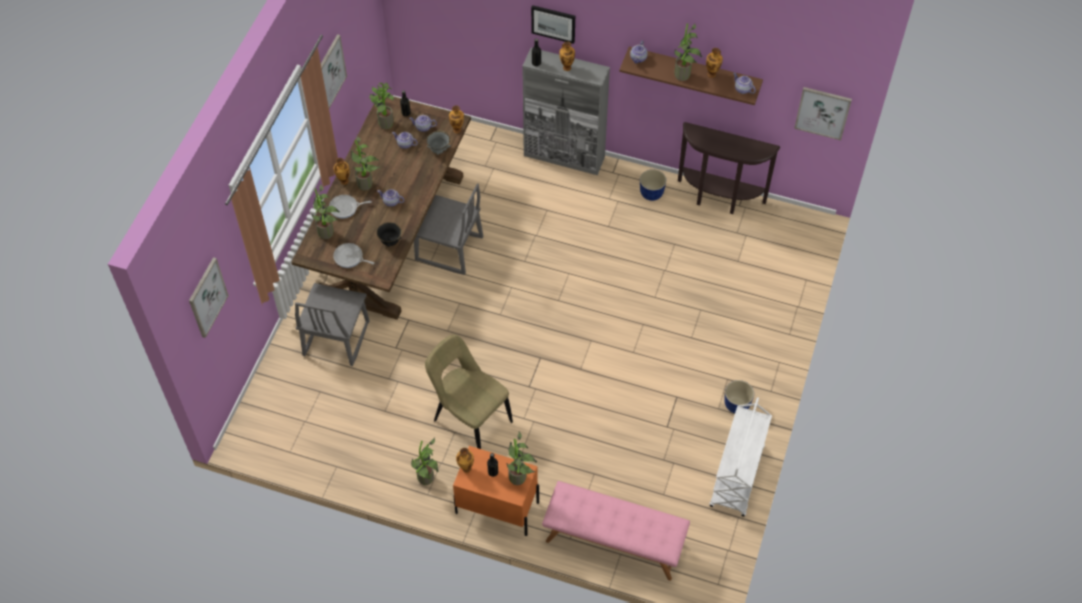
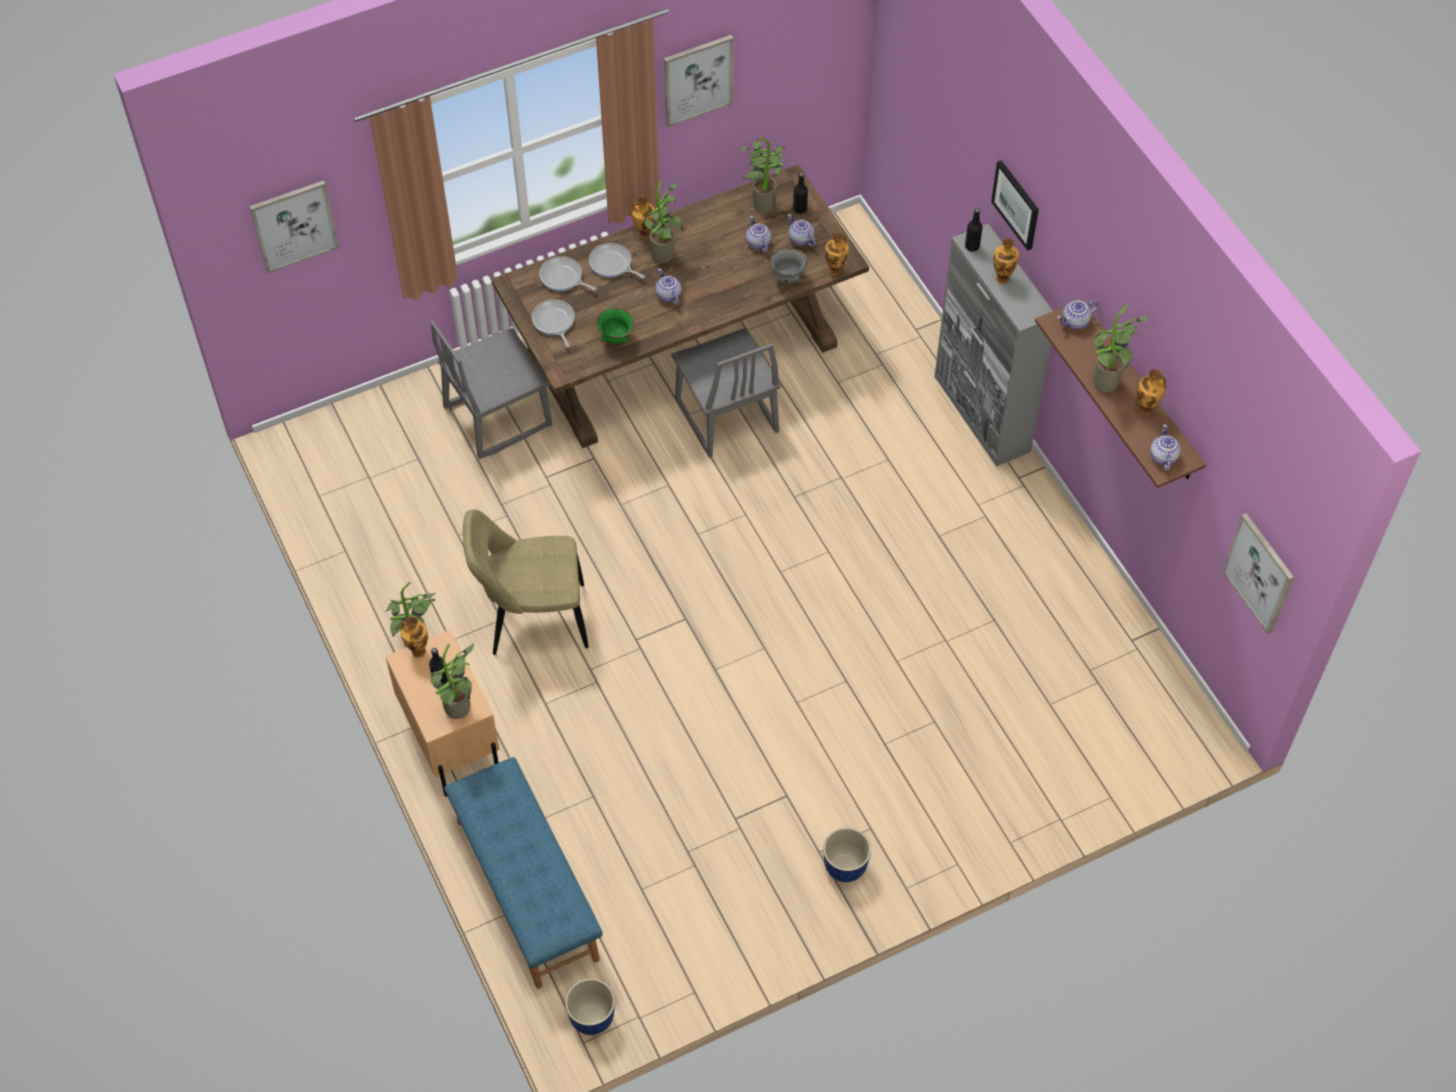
camera: 45 degrees right, 0 degrees up
potted plant [312,184,340,239] -> frying pan [539,256,597,291]
black bowl [376,222,402,247] -> green bowl [596,308,634,344]
beige chair [425,334,513,449] -> beige chair turned 90 degrees counterclockwise [463,510,589,655]
orange nightstand [453,446,539,536] -> beige nightstand [385,630,499,797]
pink bench [542,481,690,581] -> blue bench [444,757,603,989]
planter [640,169,666,201] -> planter moved to [565,978,615,1035]
brown console table [678,122,780,214] -> none
white cart [710,397,772,517] -> none

